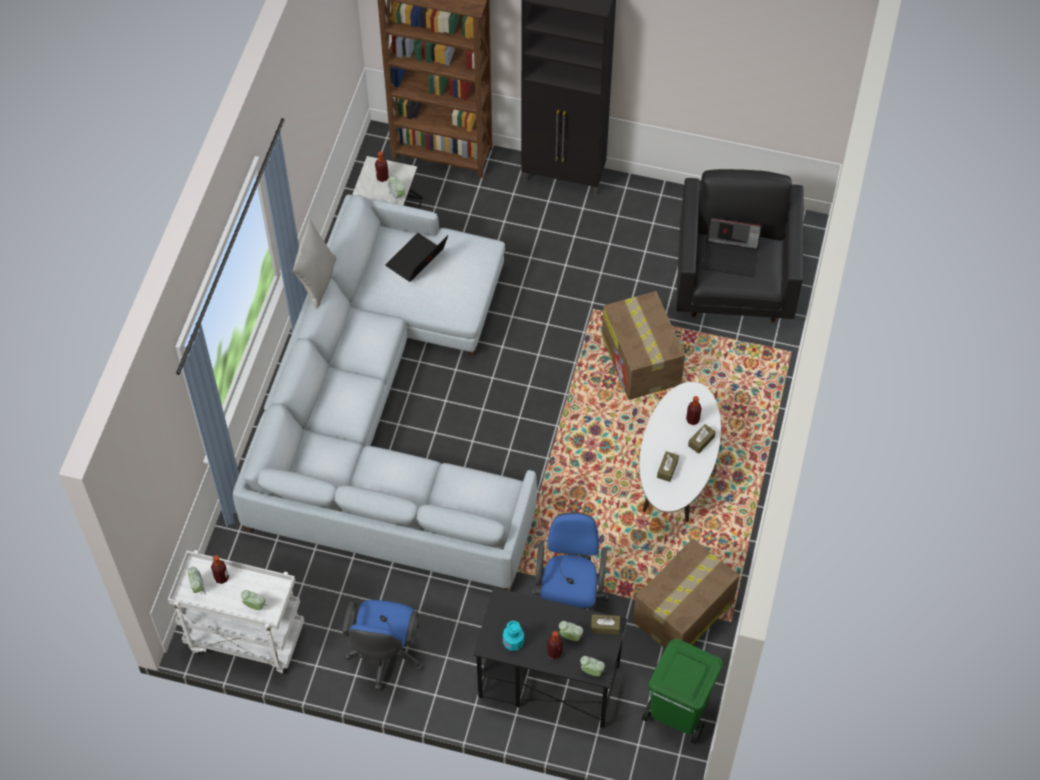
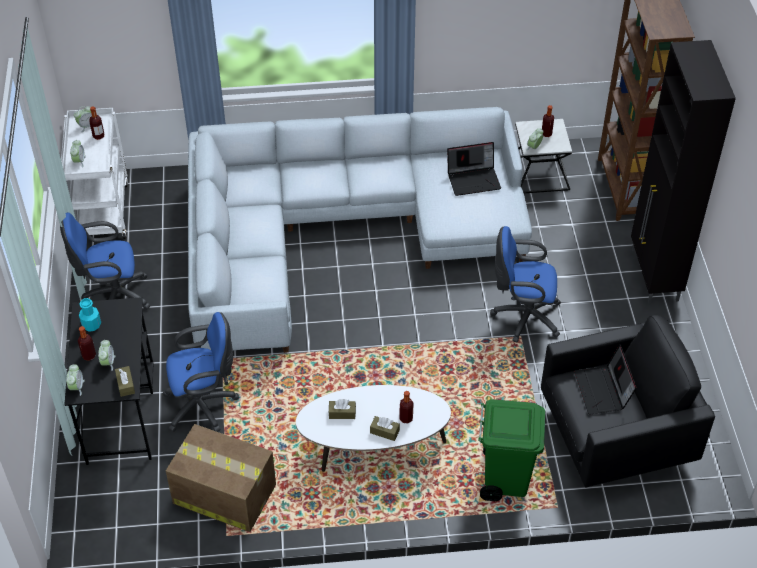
camera: 70 degrees right, 10 degrees down
grey pillow [292,219,336,309] -> none
laptop [385,233,448,282] -> laptop turned 150 degrees clockwise [447,142,501,196]
cardboard box [602,291,685,400] -> none
green trash can [642,639,723,744] -> green trash can moved to [478,399,545,501]
none -> blue office chair [490,226,561,343]

